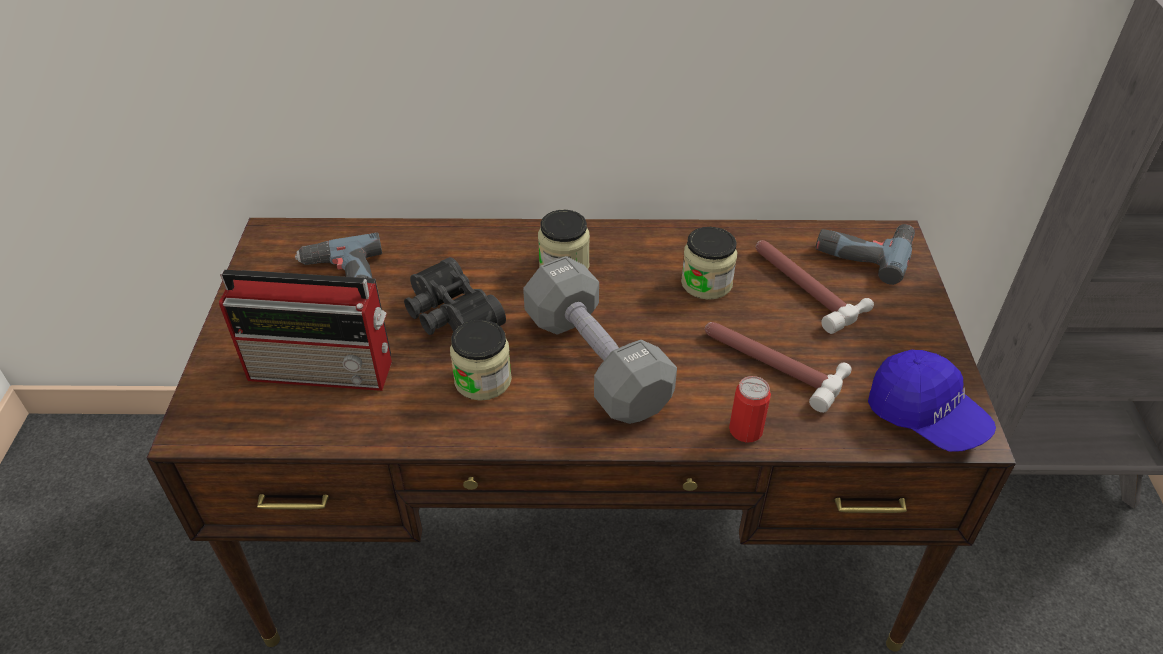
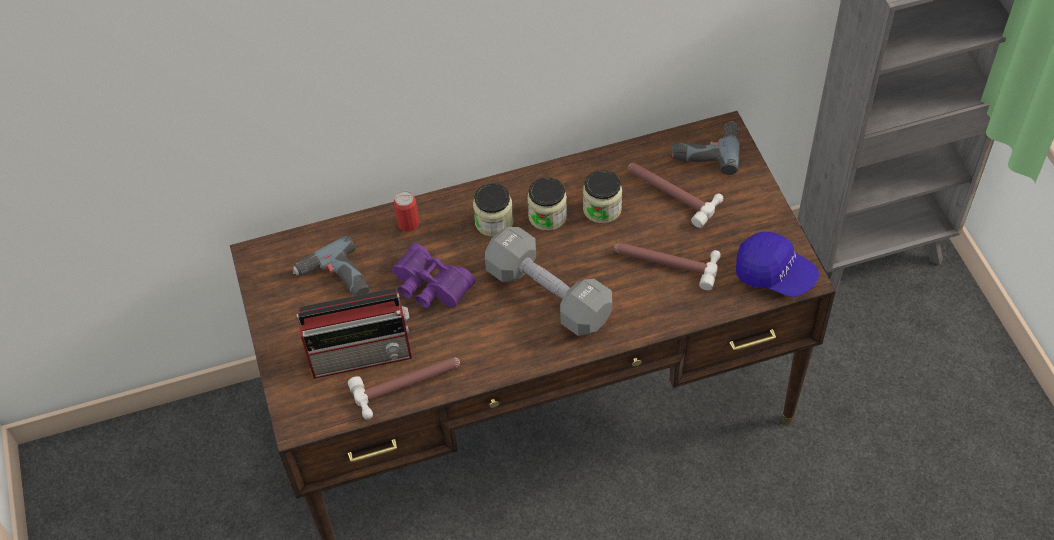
camera: 15 degrees left, 10 degrees up
black binoculars [404,257,506,335] -> purple binoculars [392,243,475,308]
jar [450,320,512,401] -> jar moved to [527,178,567,231]
can [729,376,771,443] -> can moved to [394,191,419,232]
none -> hammer [348,358,460,420]

